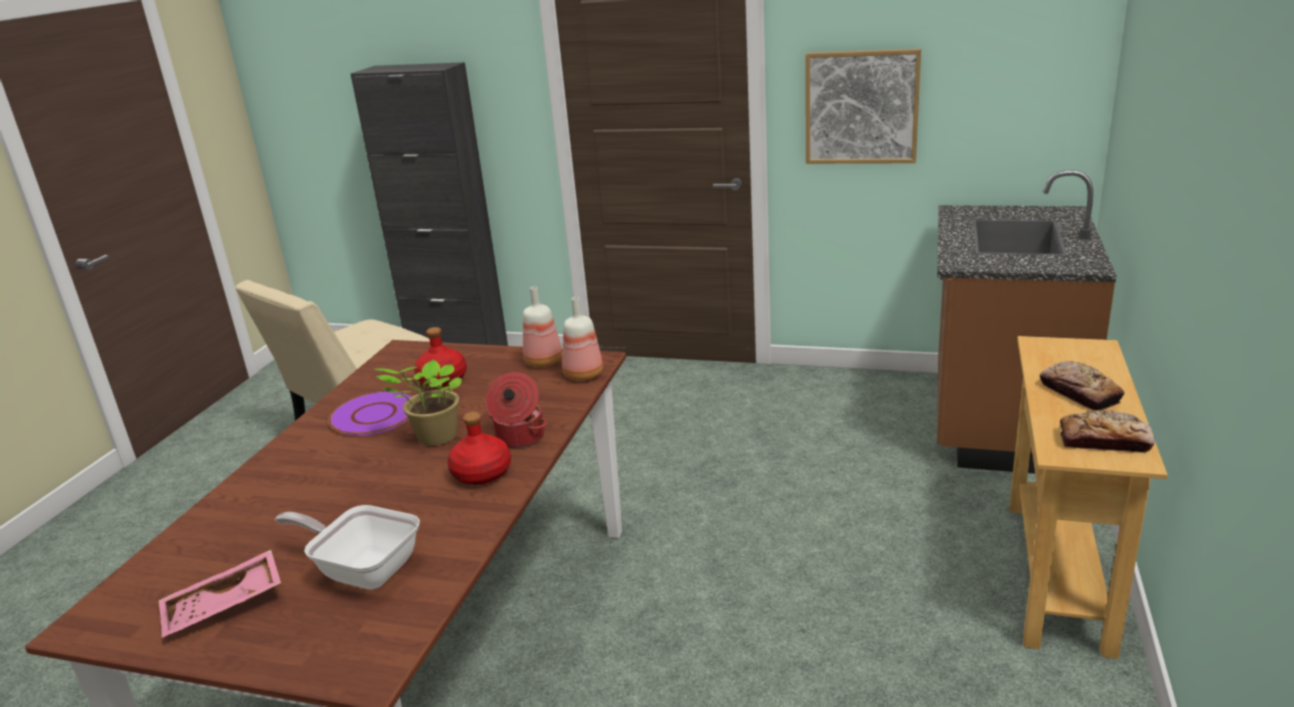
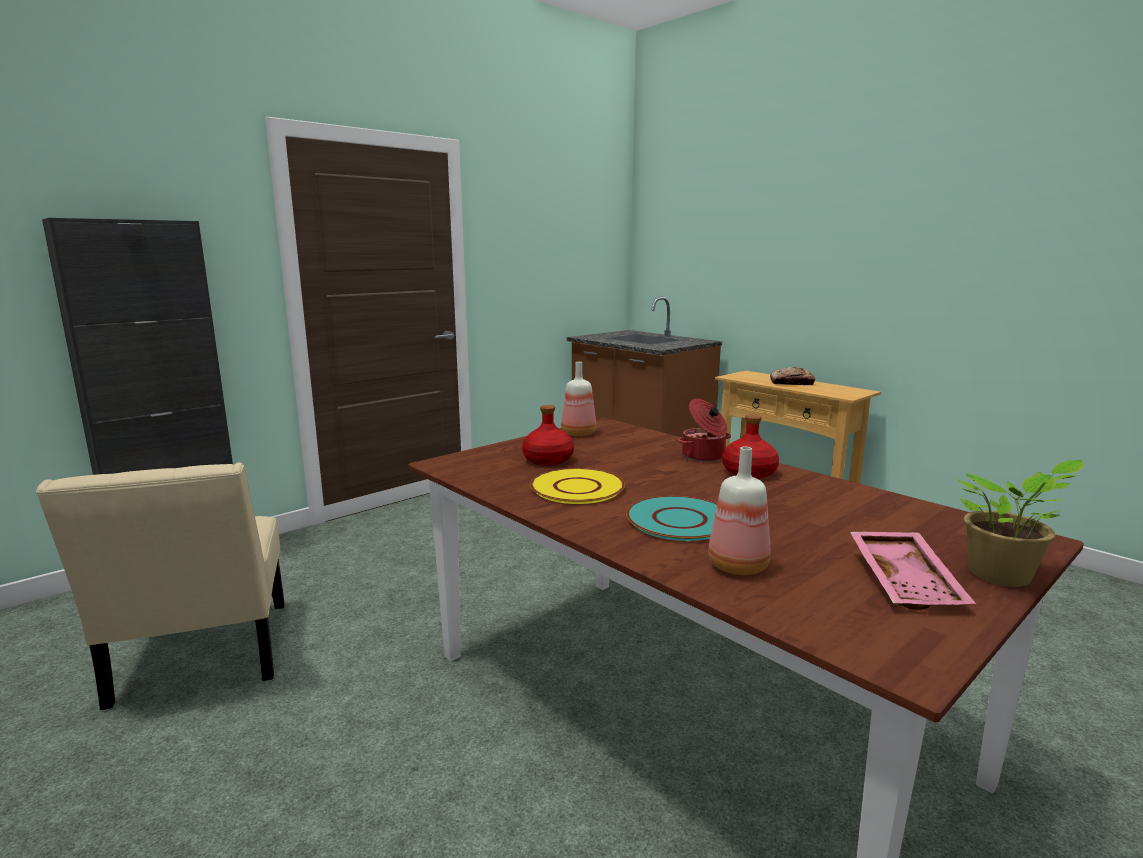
camera: 60 degrees left, 10 degrees down
frying pan [275,505,420,590] -> none
purple plate [328,391,413,436] -> yellow plate [530,468,625,504]
potted plant [375,360,462,446] -> potted plant moved to [956,460,1084,587]
bottle [562,297,603,381] -> bottle moved to [708,447,771,575]
picture [805,49,921,164] -> none
bread [1060,410,1155,453] -> none
none -> turquoise plate [626,496,717,541]

